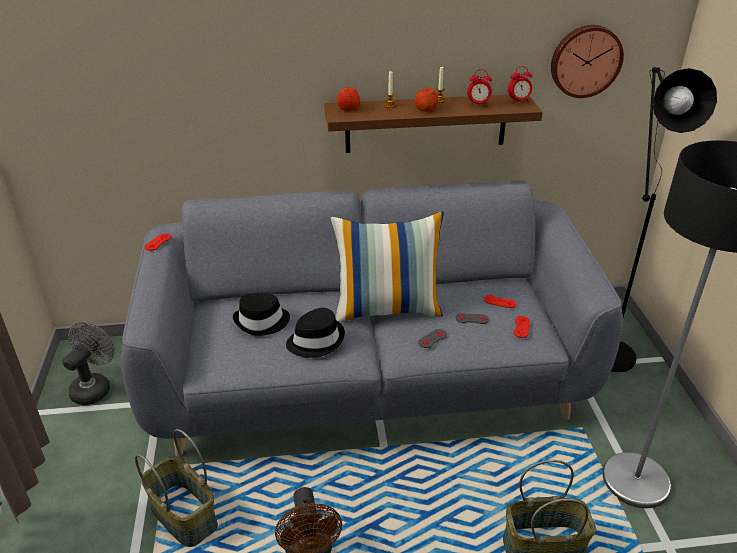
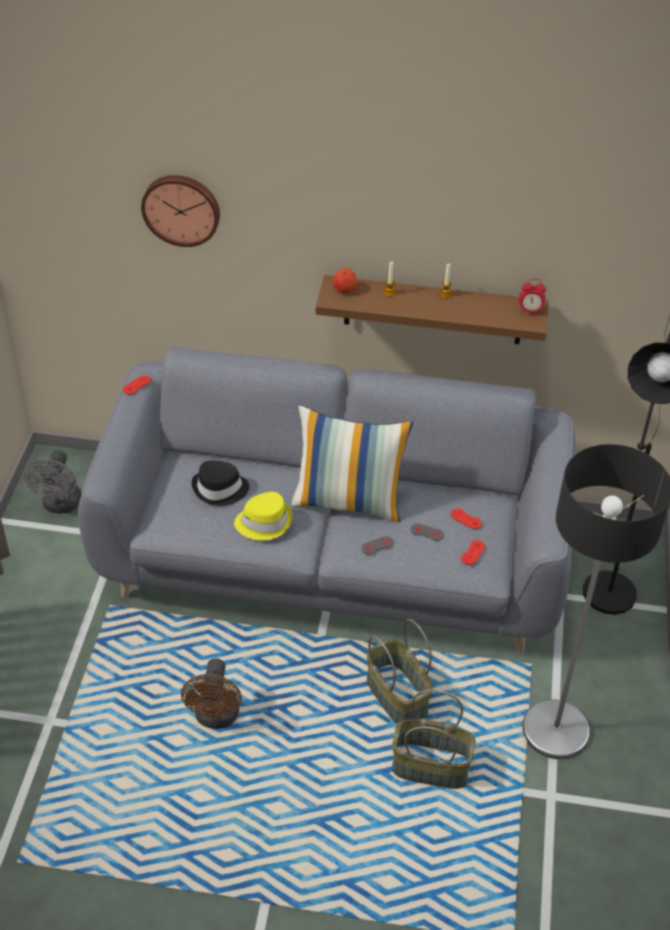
camera: 15 degrees right, 10 degrees up
grey fan [62,322,115,405] -> grey fan turned 150 degrees clockwise [24,450,81,514]
basket [135,429,218,547] -> basket moved to [367,619,433,724]
black hat [286,308,345,358] -> yellow hat [234,492,293,541]
apple [415,87,438,112] -> none
alarm clock [467,69,492,106] -> none
wall clock [551,25,624,98] -> wall clock moved to [141,175,220,247]

